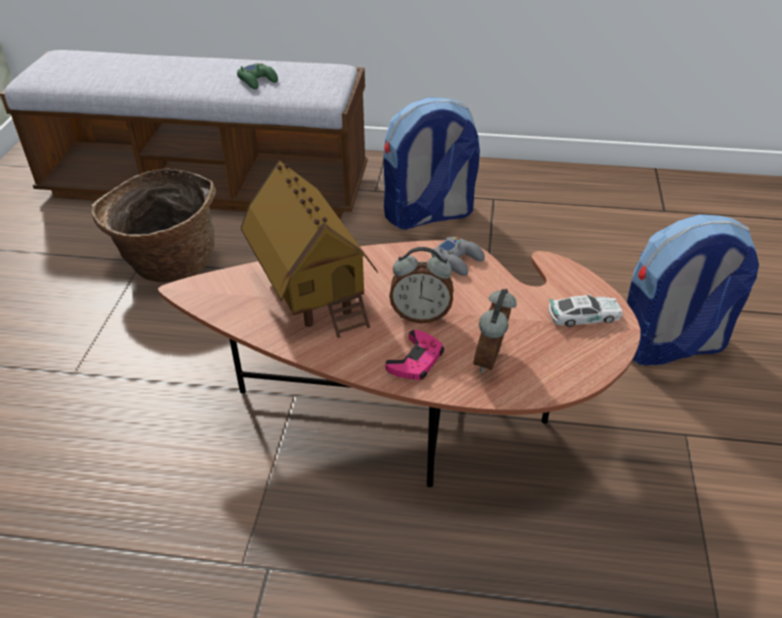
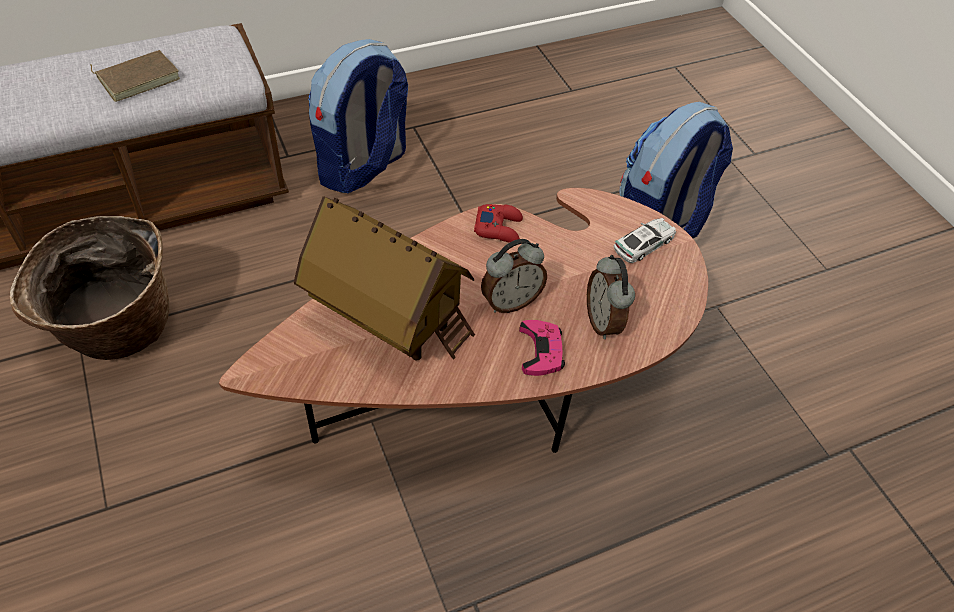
camera: 35 degrees left, 10 degrees up
green game controller [237,63,278,89] -> brown book [90,50,180,102]
grey game controller [431,237,485,276] -> red game controller [474,204,523,243]

